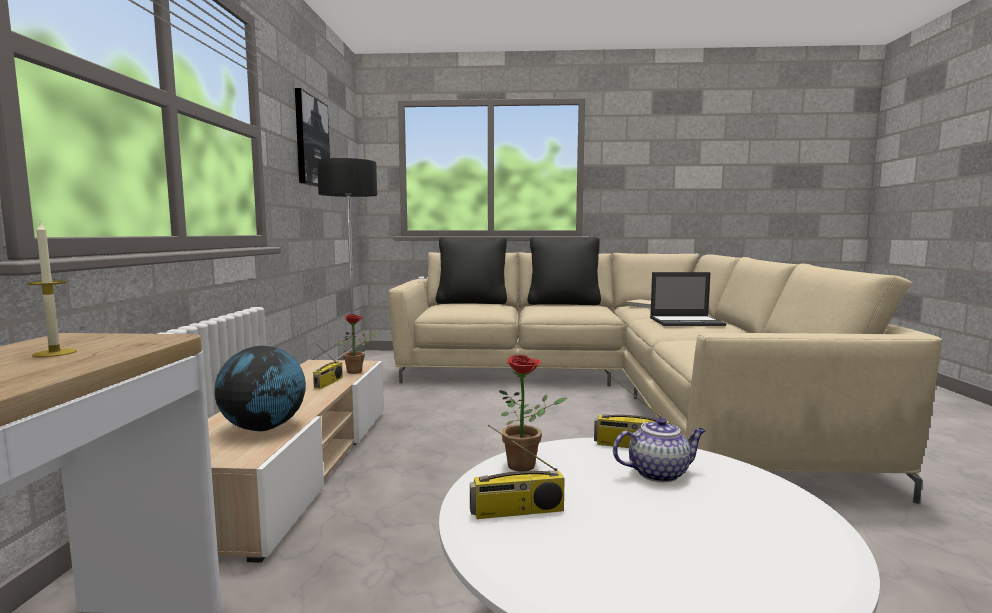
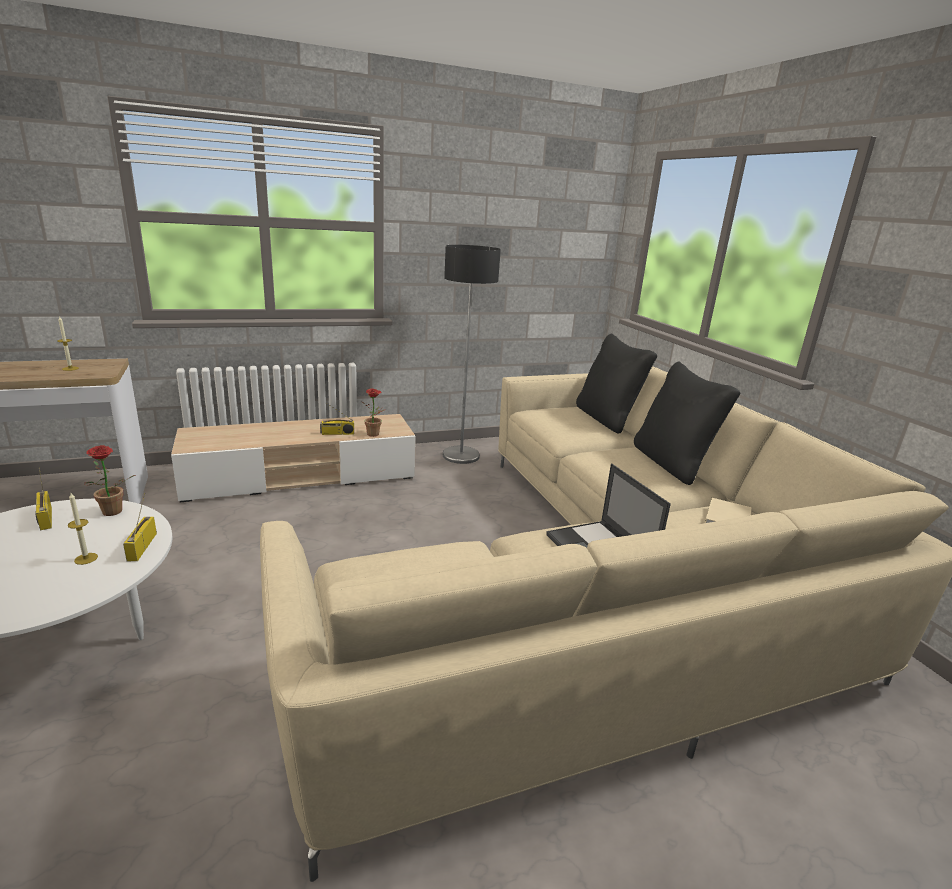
camera: 65 degrees right, 15 degrees up
globe [214,346,306,431] -> none
picture [295,88,330,187] -> none
teapot [613,417,706,482] -> candle [68,493,98,565]

